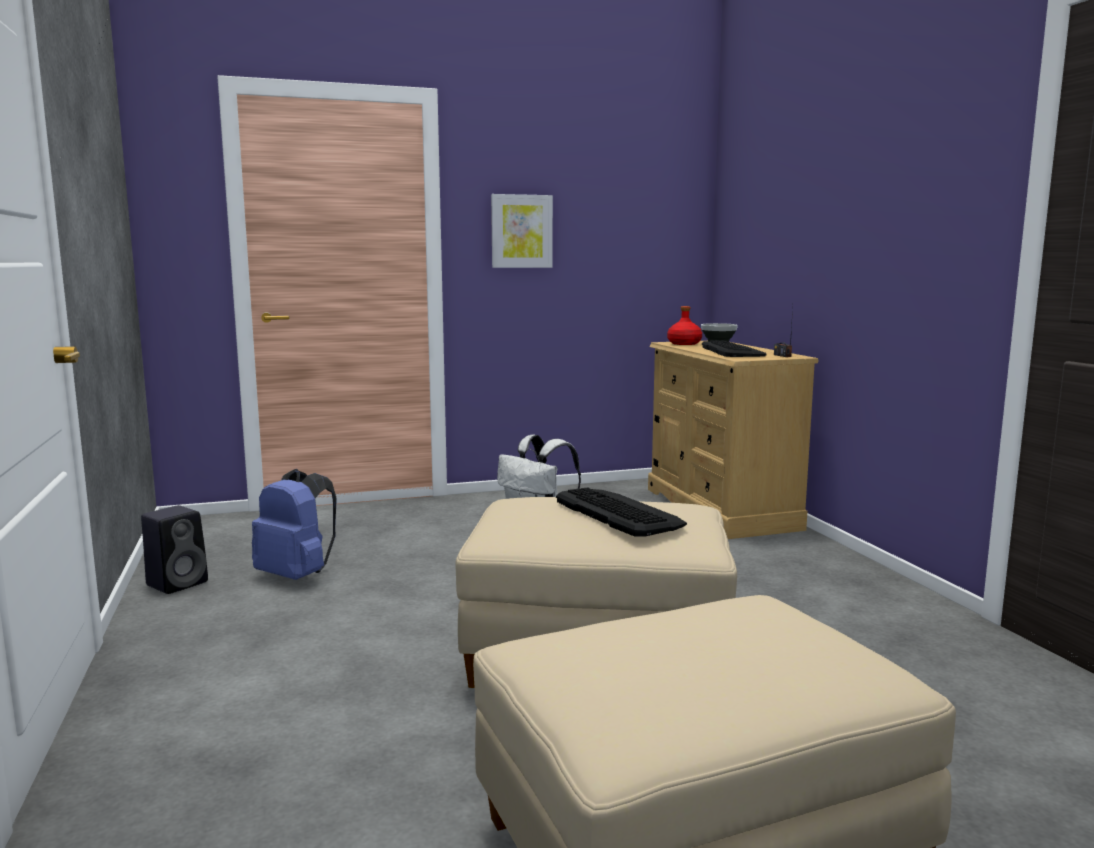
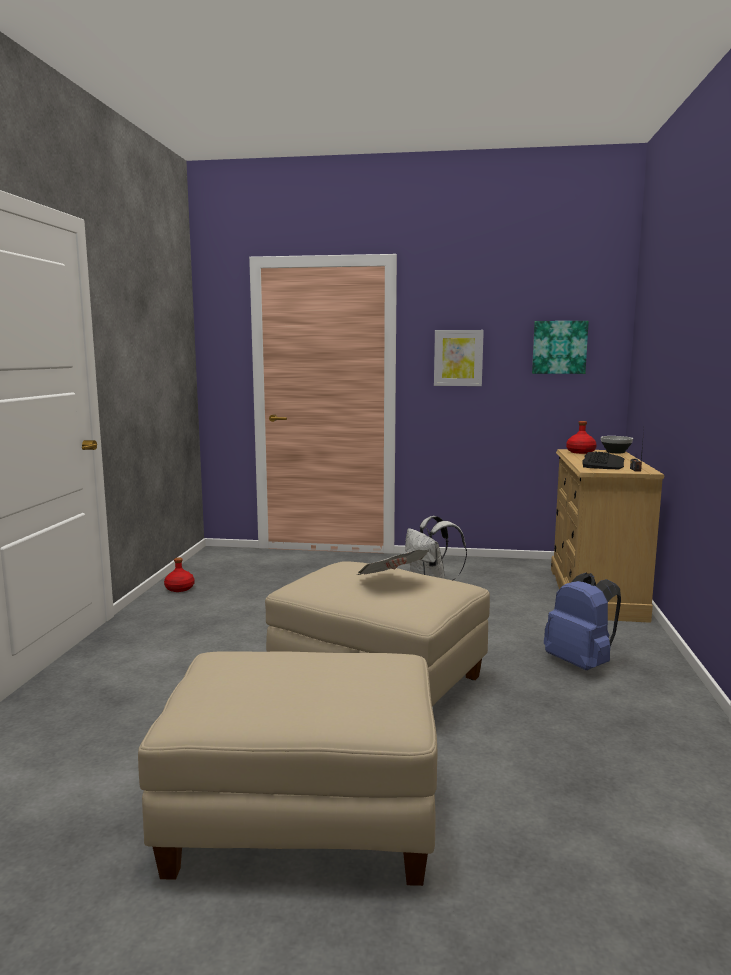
camera: 25 degrees right, 0 degrees up
black speaker [141,505,208,594] -> red bottle [164,558,195,592]
blue backpack [252,469,337,580] -> blue backpack moved to [544,573,621,670]
keyboard [556,487,687,537] -> newspaper [357,550,429,575]
none -> picture [532,321,589,374]

